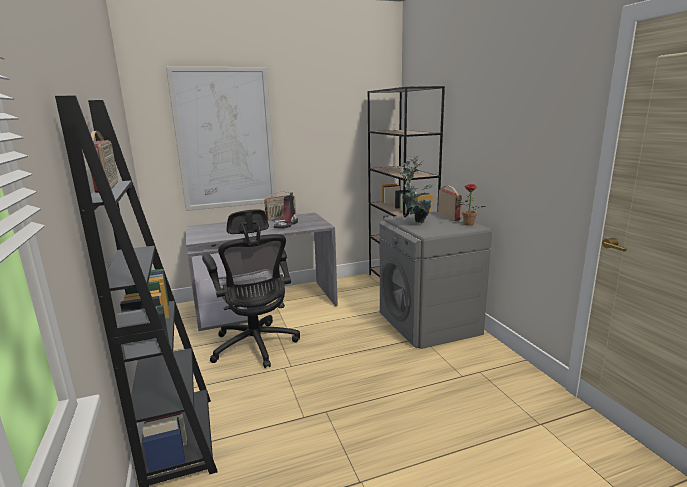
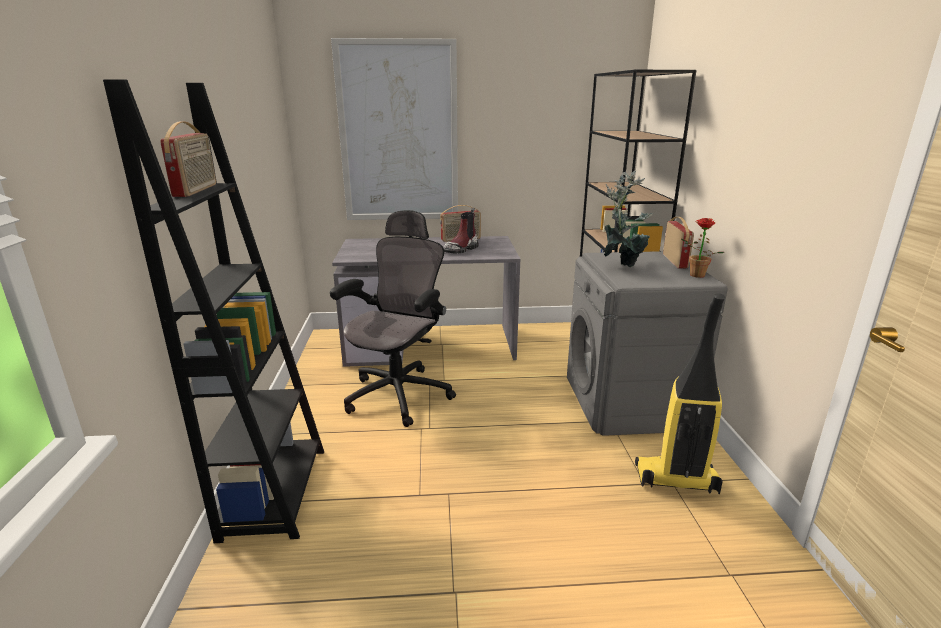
camera: 15 degrees right, 5 degrees up
office chair [202,209,300,368] -> office chair turned 150 degrees counterclockwise [330,210,456,427]
none -> vacuum cleaner [635,293,725,494]

